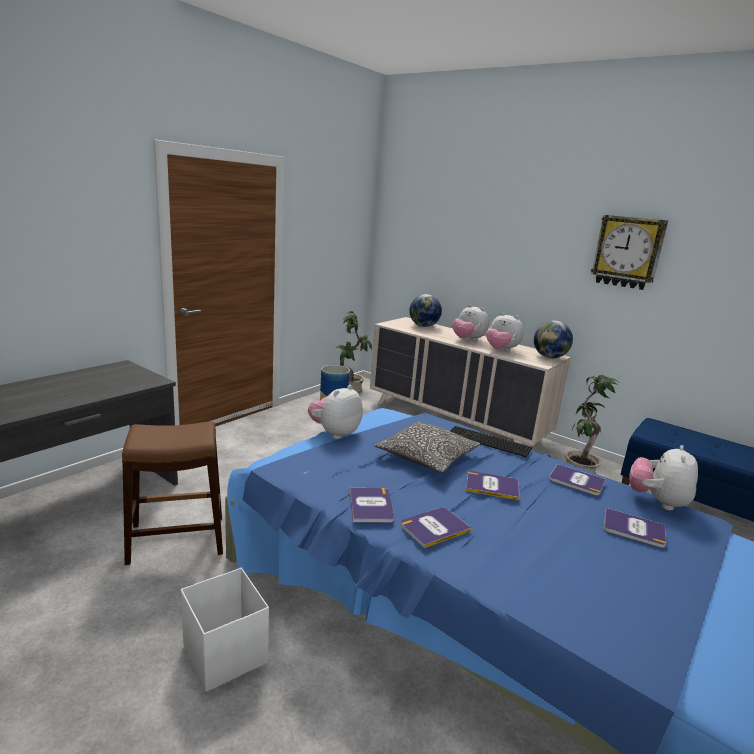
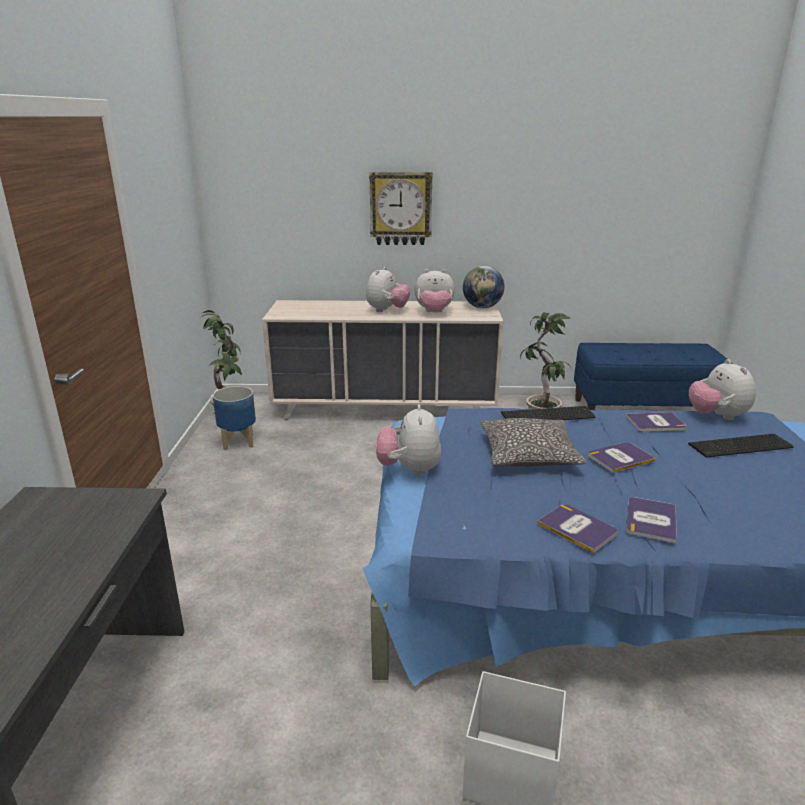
camera: 35 degrees left, 5 degrees up
brown stool [122,421,223,565] -> none
globe [409,294,442,327] -> none
plush toy [452,304,489,341] -> plush toy turned 75 degrees counterclockwise [366,267,410,312]
wall clock [591,215,668,290] -> wall clock moved to [369,172,432,245]
book [603,508,666,548] -> keyboard [688,434,793,458]

